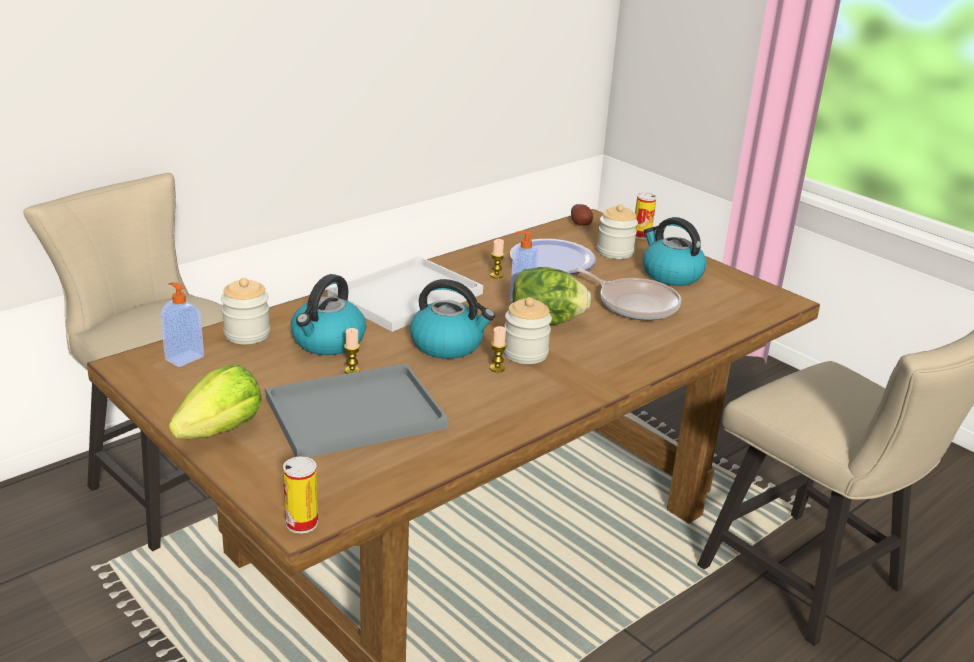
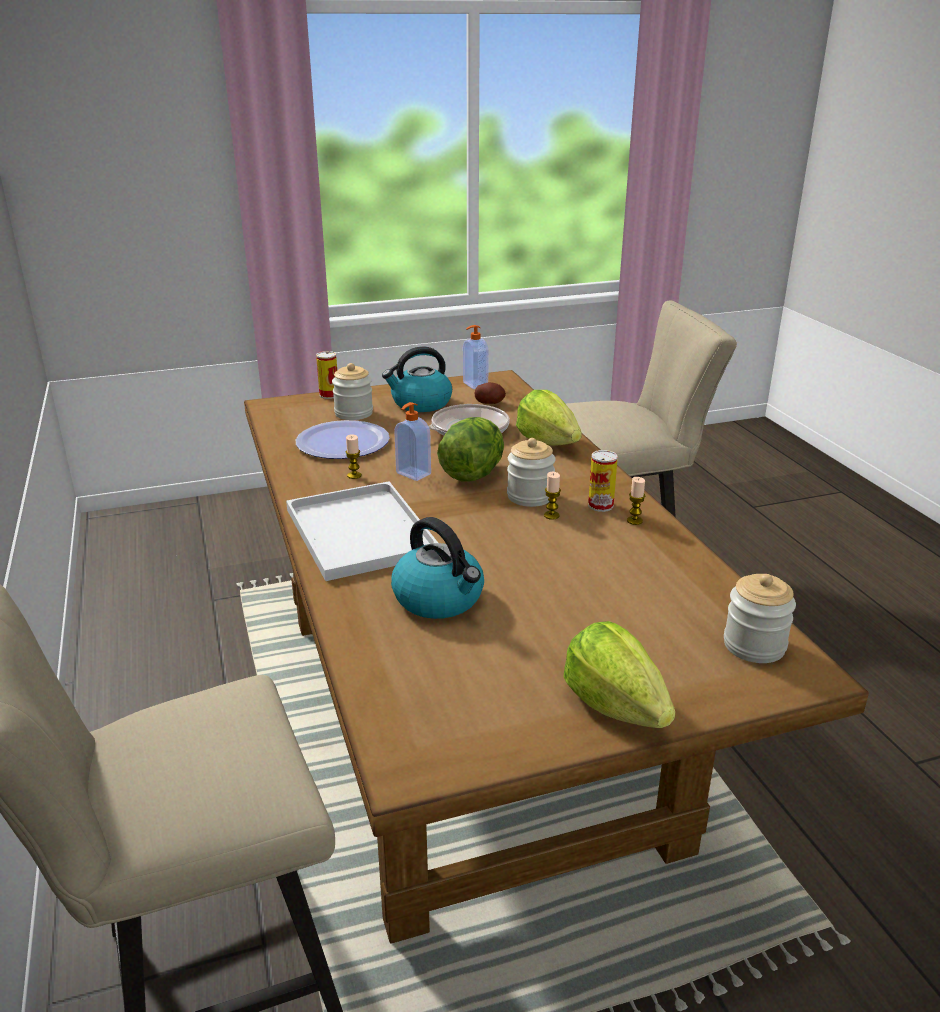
camera: 65 degrees left, 0 degrees up
soap dispenser [160,282,204,367] -> soap dispenser moved to [463,325,489,389]
jar [221,278,270,344] -> jar moved to [724,574,796,663]
grey tray [265,363,448,458] -> none
can [283,456,318,534] -> can moved to [588,450,618,512]
candle [344,328,360,374] -> candle moved to [627,477,645,525]
kettle [410,279,495,359] -> none
potato [571,204,593,226] -> potato moved to [474,382,506,404]
none -> lettuce [516,390,582,446]

